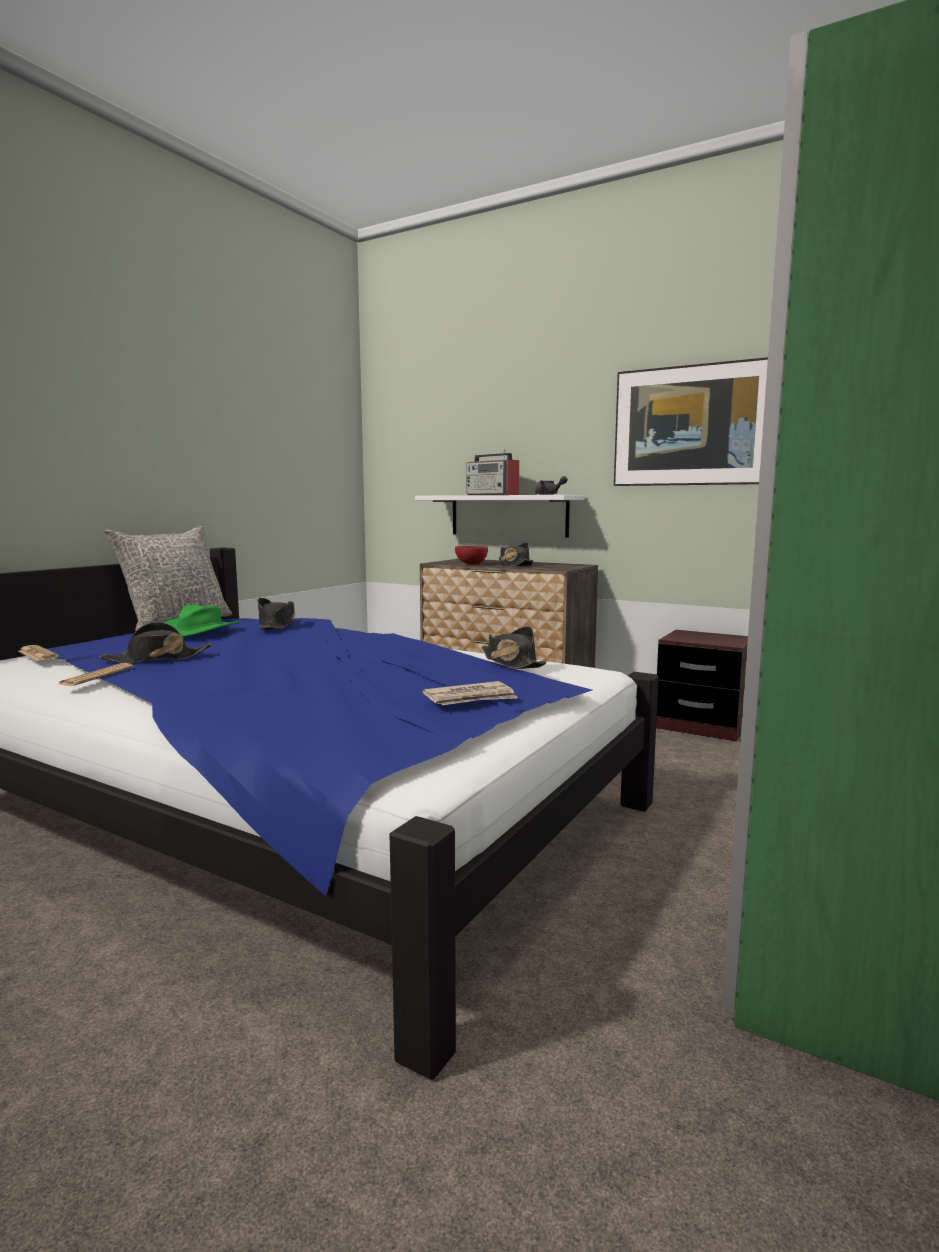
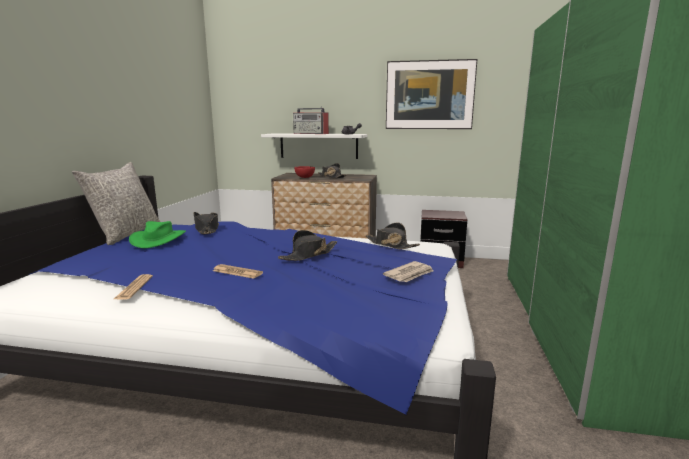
camera: 20 degrees left, 5 degrees up
newspaper [18,645,59,661] -> newspaper moved to [213,264,263,279]
black hat [99,622,212,663] -> black hat moved to [278,230,337,261]

